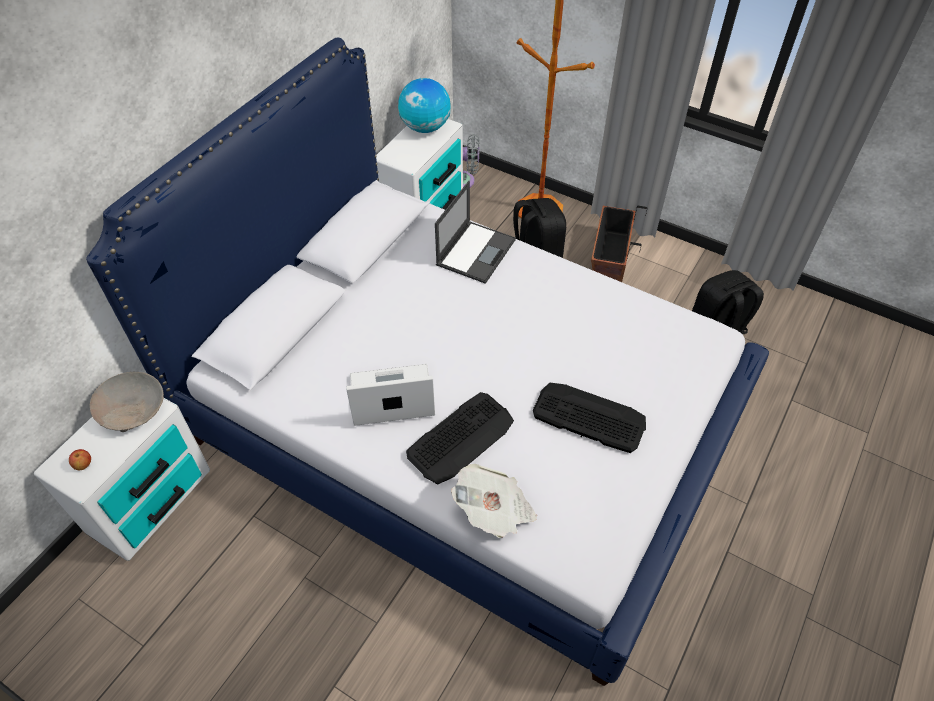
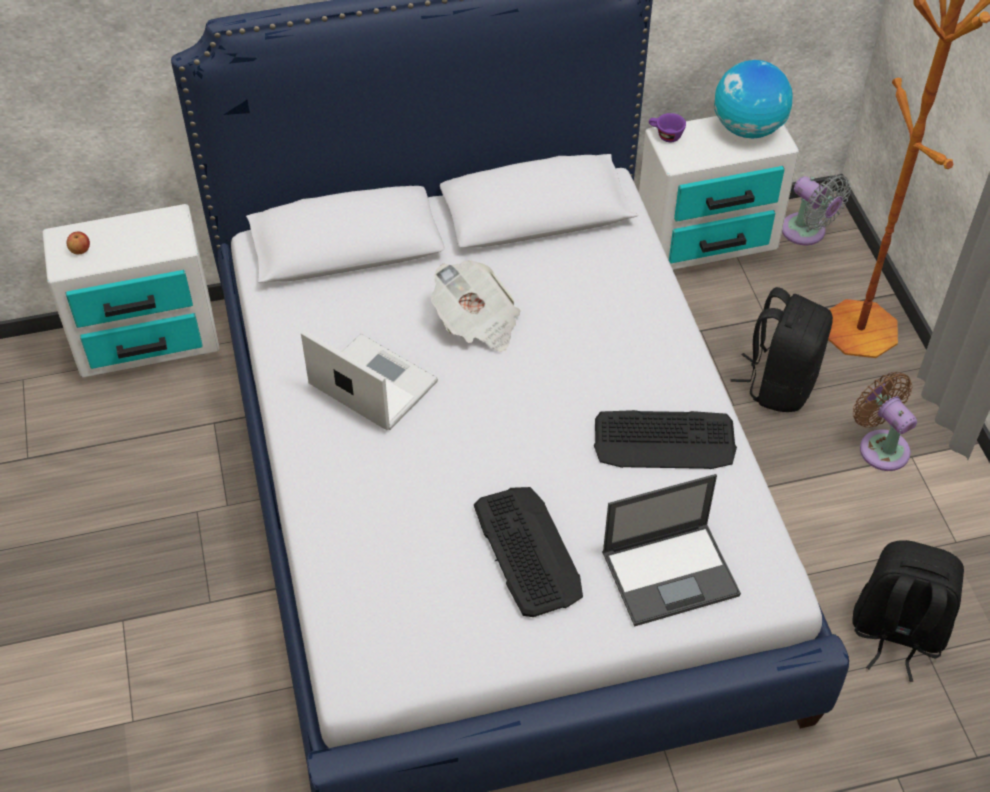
camera: 45 degrees right, 0 degrees up
beige bowl [90,372,164,432] -> none
keyboard [406,392,514,484] -> keyboard moved to [594,410,737,469]
laptop [435,181,516,284] -> laptop moved to [602,474,741,626]
newspaper [451,464,537,538] -> newspaper moved to [431,261,520,352]
planter [591,206,648,282] -> brown fan [853,372,917,471]
none -> purple cup [649,113,686,142]

